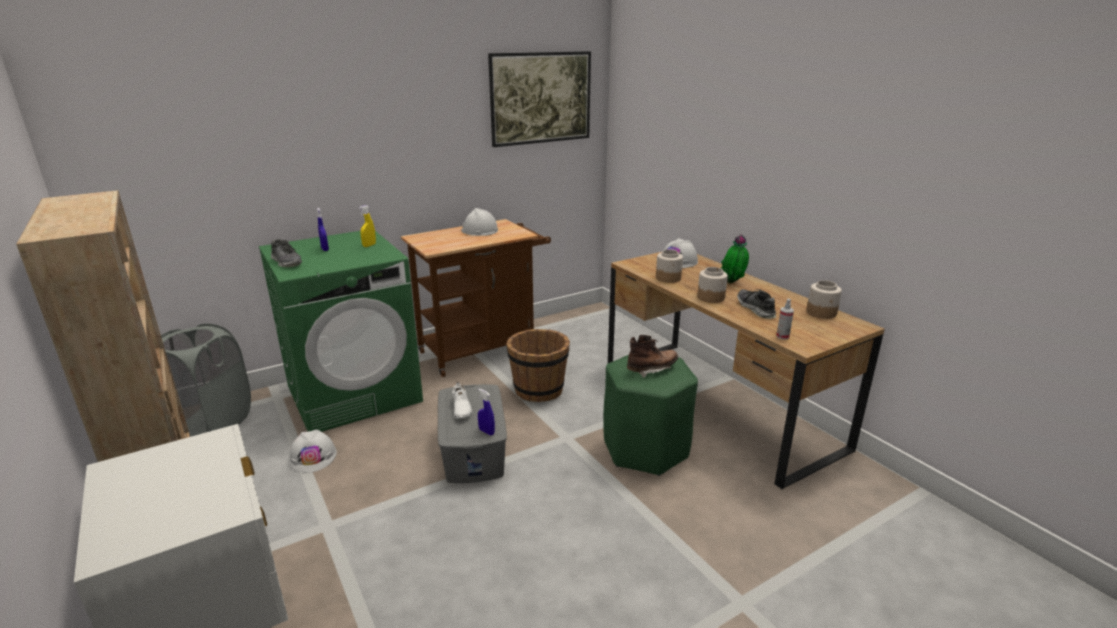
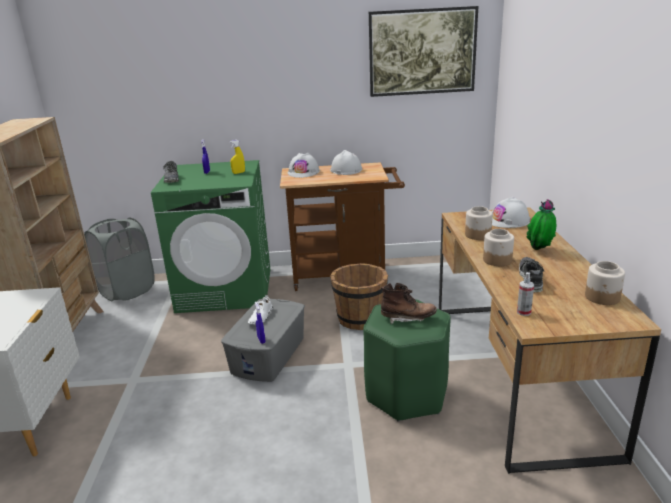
camera: 30 degrees right, 0 degrees up
white hard hat [289,430,337,473] -> white hard hat moved to [288,153,320,178]

